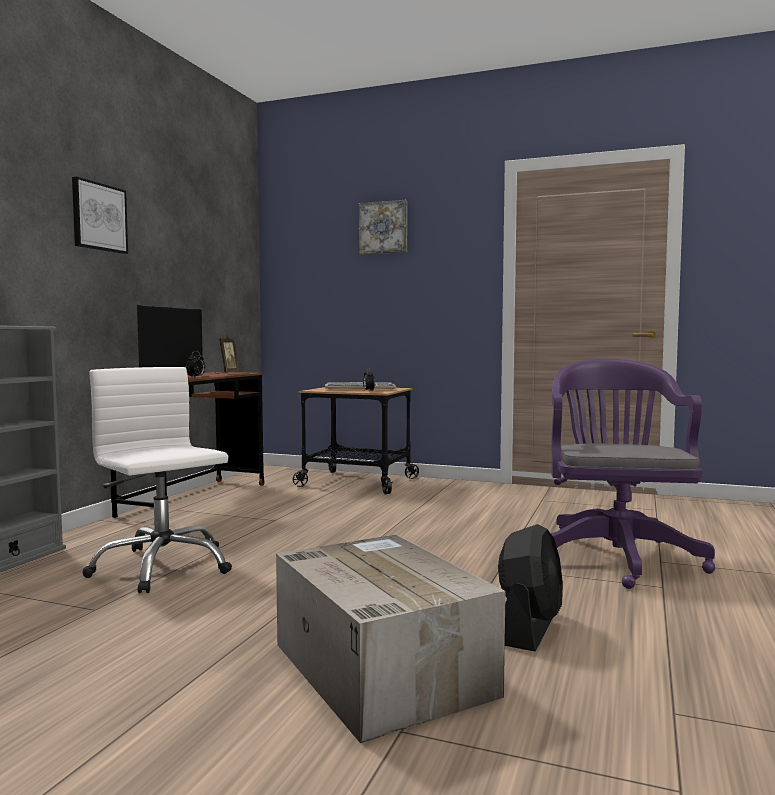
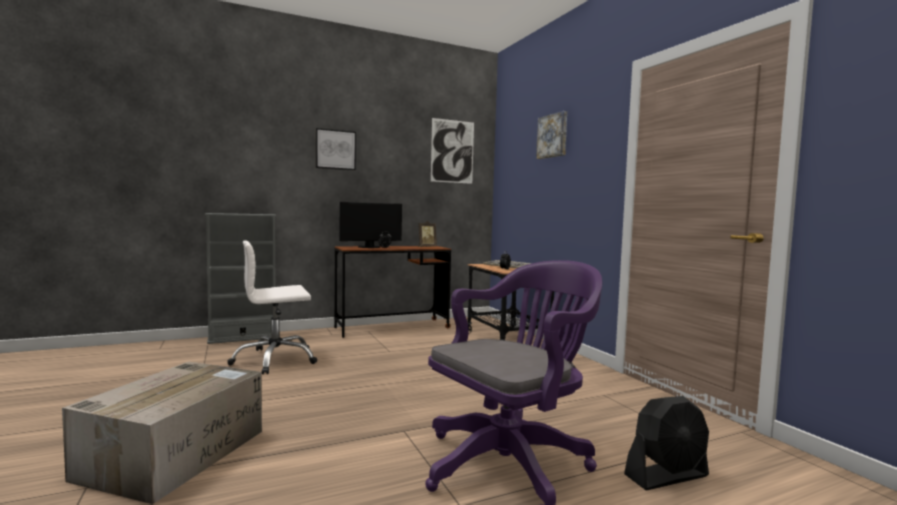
camera: 45 degrees right, 0 degrees up
white office chair [82,367,232,593] -> white office chair turned 120 degrees counterclockwise [227,240,317,374]
black fan [498,524,563,651] -> black fan moved to [624,396,709,490]
none -> picture [431,118,474,184]

